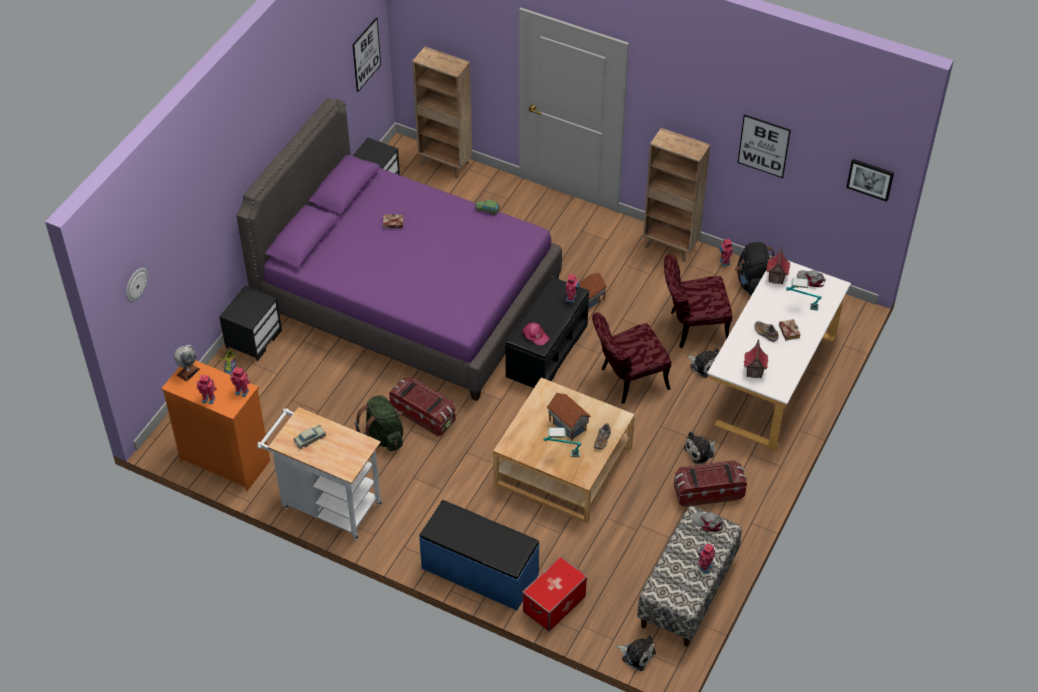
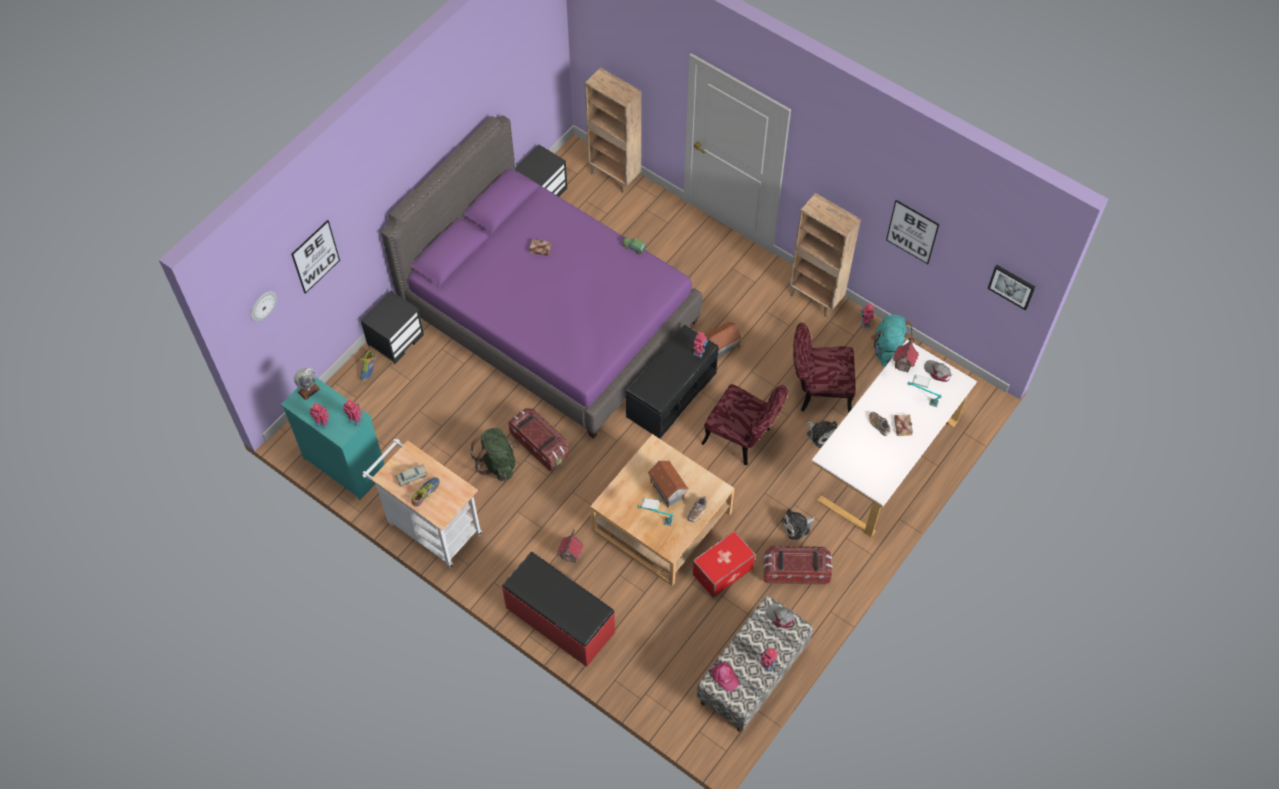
camera: 10 degrees right, 10 degrees up
orange dresser [161,360,270,491] -> turquoise dresser [281,377,385,500]
picture [352,17,381,92] -> picture moved to [291,220,340,294]
blue bench [419,500,540,610] -> red bench [502,552,615,667]
pink cap [521,322,549,346] -> pink cap moved to [710,662,739,691]
storage box [522,556,587,632] -> storage box moved to [693,530,756,598]
red chair [592,313,671,404] -> red chair turned 135 degrees counterclockwise [701,384,788,465]
plush toy [616,635,656,671] -> none
black backpack [735,242,774,296] -> turquoise backpack [871,315,915,366]
toy house [744,339,768,378] -> toy house moved to [557,529,584,563]
none -> shoe [412,477,440,507]

